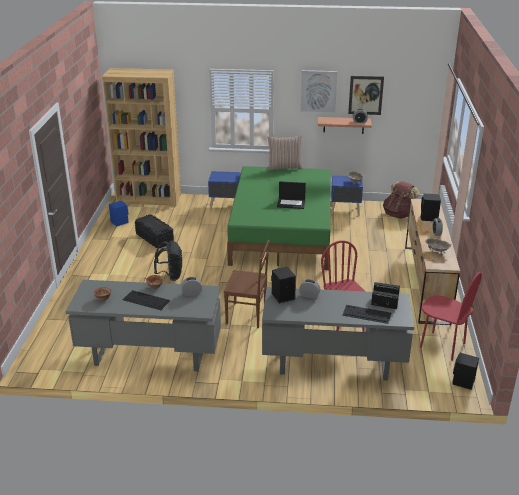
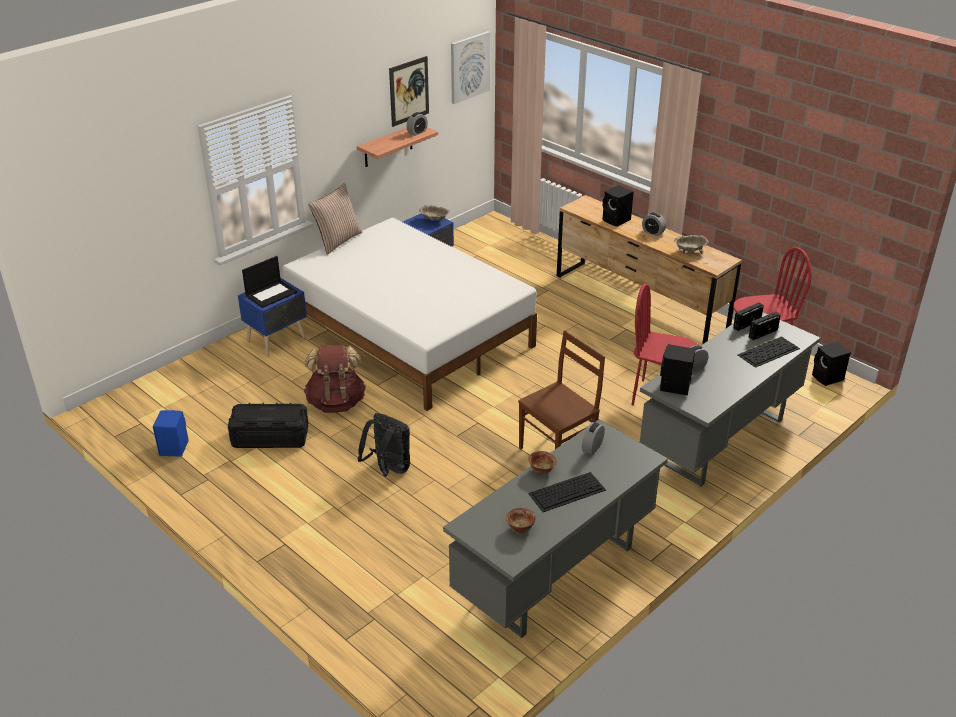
camera: 50 degrees left, 5 degrees up
brown bookcase [102,68,181,206] -> none
green bed [227,166,331,270] -> white bed [283,218,537,411]
laptop [277,181,306,209] -> laptop moved to [242,256,297,308]
picture [301,70,337,112] -> picture moved to [451,31,490,104]
brown backpack [383,181,420,218] -> brown backpack moved to [304,344,366,413]

